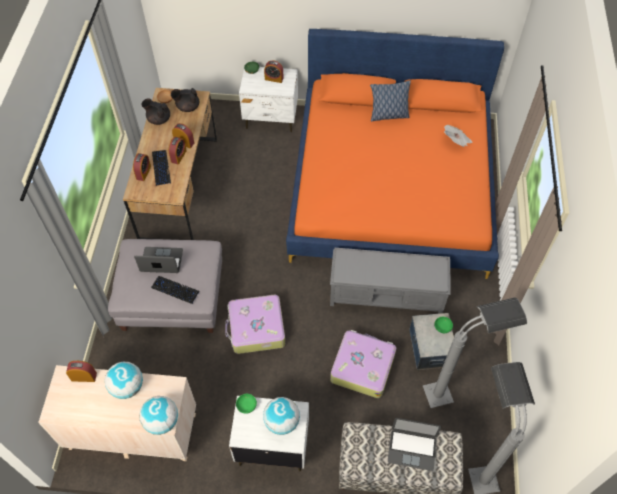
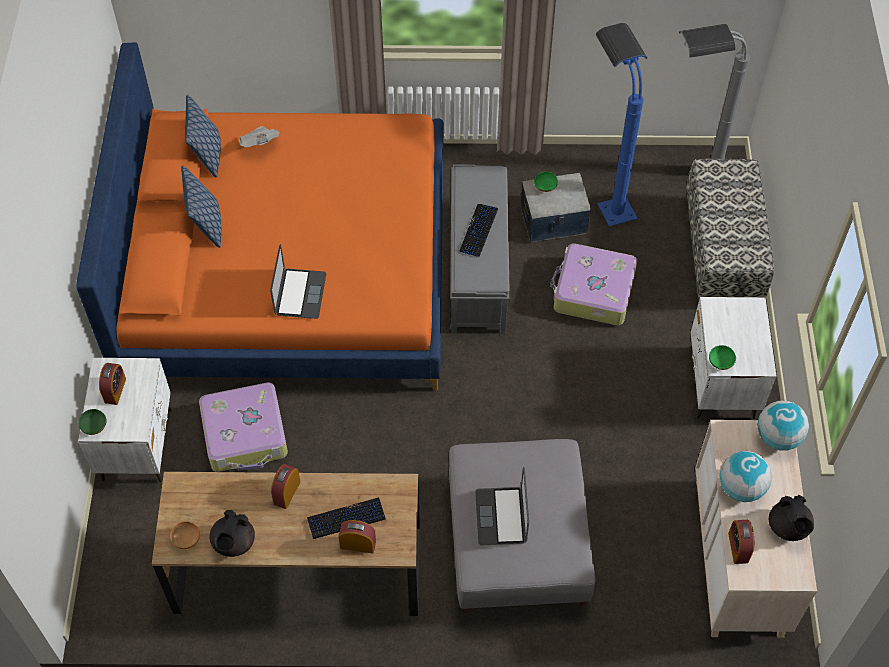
camera: 95 degrees left, 0 degrees up
keyboard [151,276,200,304] -> keyboard moved to [459,204,498,257]
alarm clock [169,137,187,164] -> none
black teapot [171,88,199,112] -> black teapot moved to [769,495,814,541]
suitcase [225,295,285,354] -> suitcase moved to [199,383,288,472]
globe [263,397,300,435] -> none
laptop [388,418,441,471] -> laptop moved to [270,244,326,319]
grey floor lamp [423,297,527,408] -> blue floor lamp [596,23,647,227]
none -> pillow [185,94,221,177]

